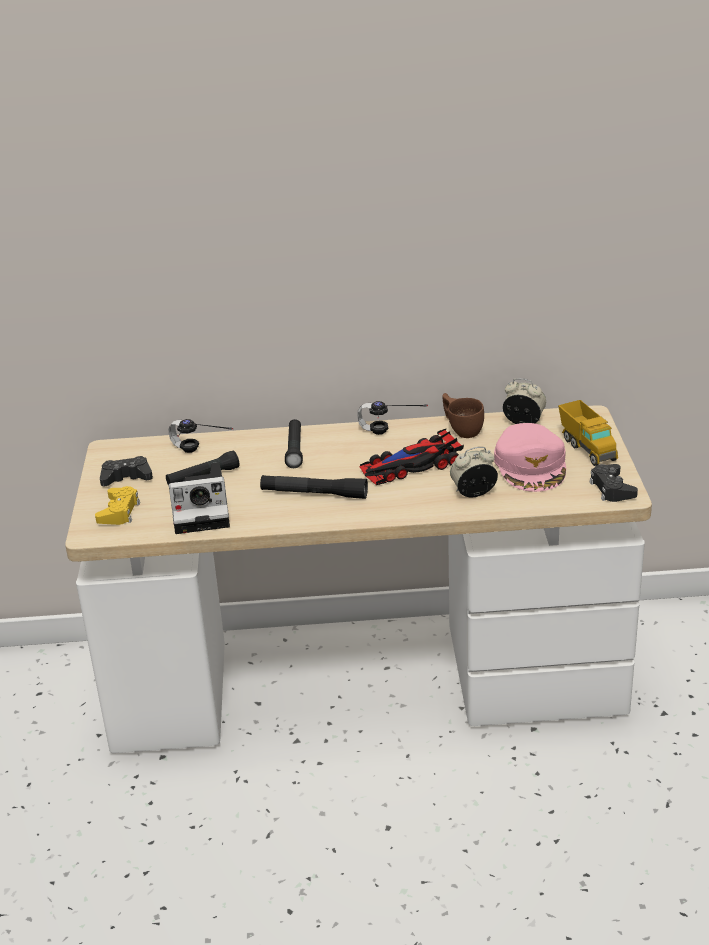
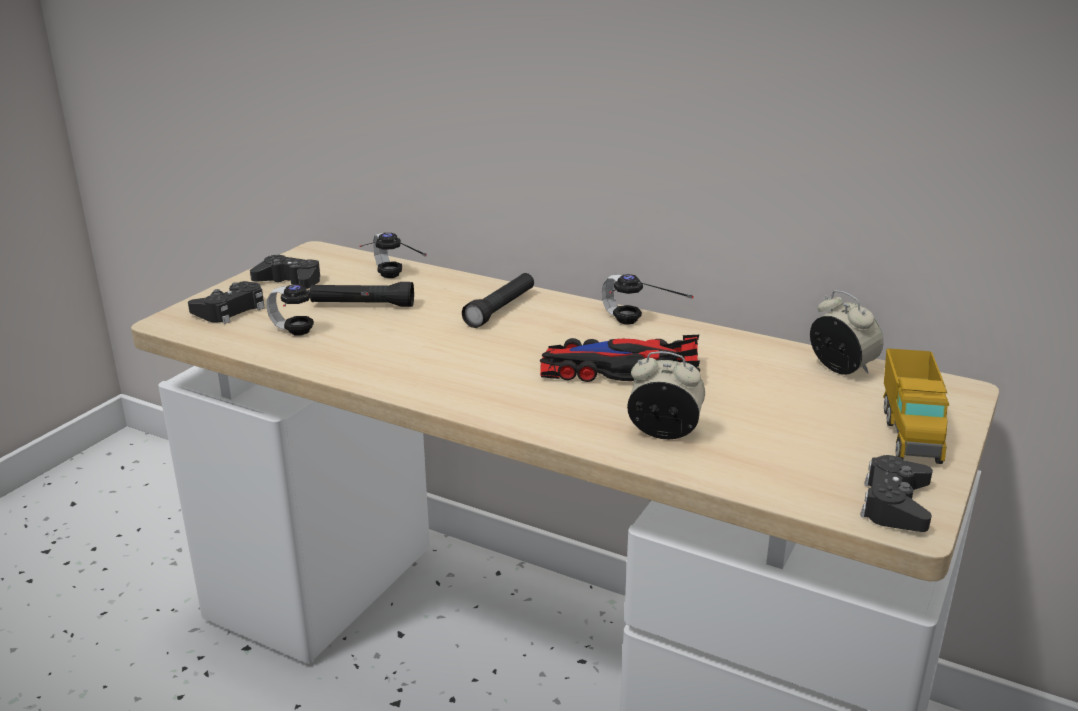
camera: 30 degrees right, 5 degrees down
yellow game controller [95,486,140,525] -> black game controller [188,281,265,324]
camera [169,462,230,534] -> headphones [267,284,369,335]
black flashlight [260,475,368,499] -> none
brown cup [442,393,484,438] -> none
pink cap [494,423,566,492] -> none

